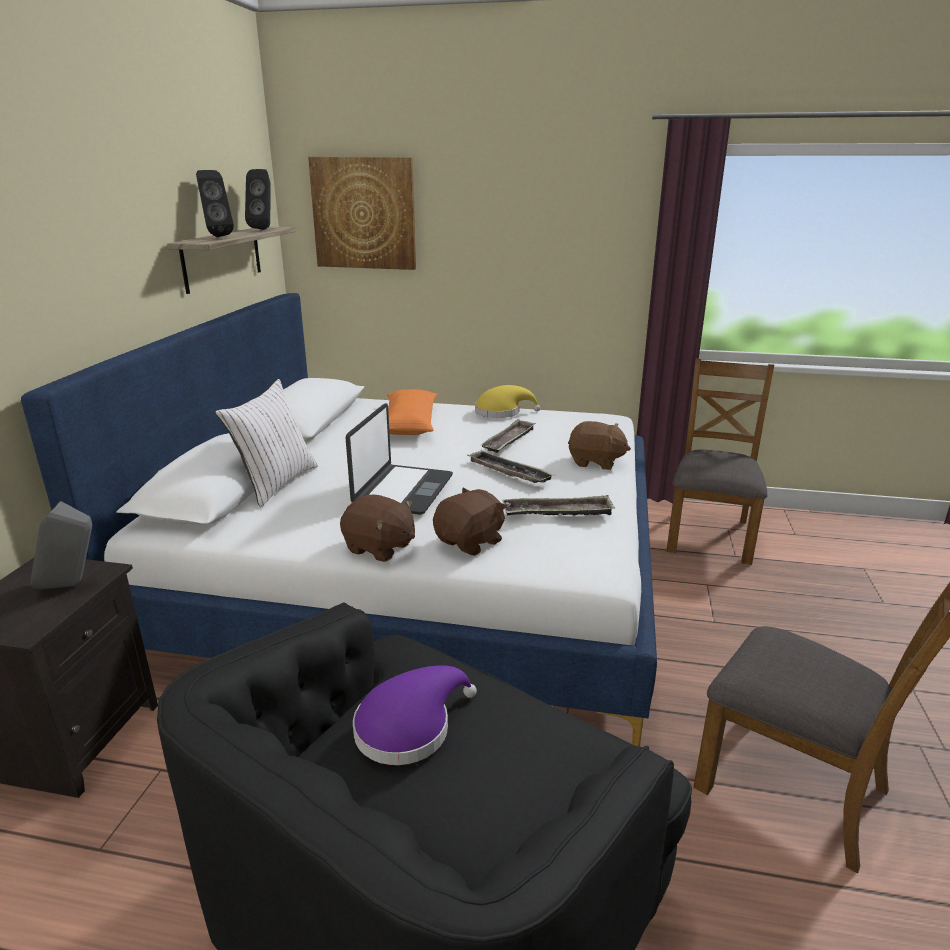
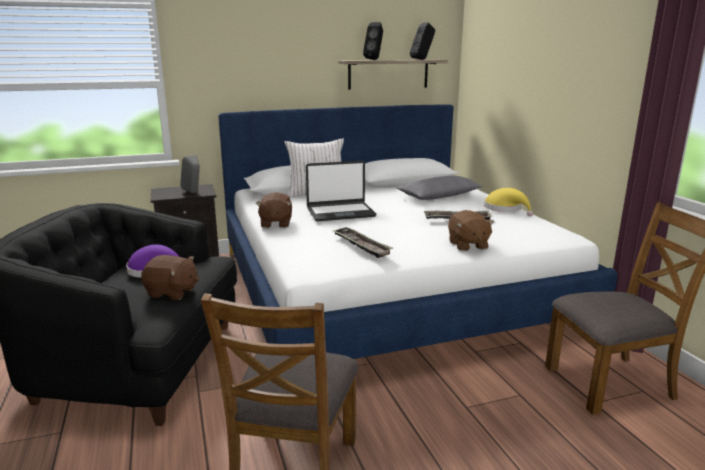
camera: 60 degrees right, 5 degrees down
picture [308,157,416,270] -> none
orange pillow [387,389,437,435] -> grey pillow [397,176,483,200]
brown plush toy [433,488,507,556] -> brown plush toy moved to [141,255,199,300]
tray [467,450,555,483] -> none

